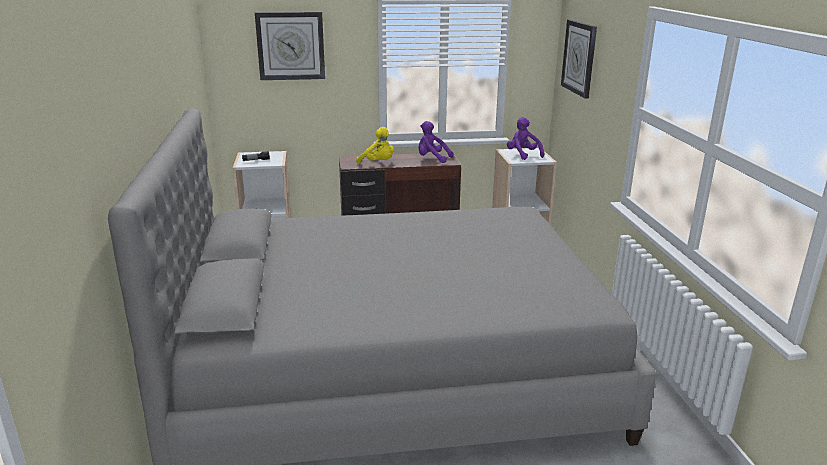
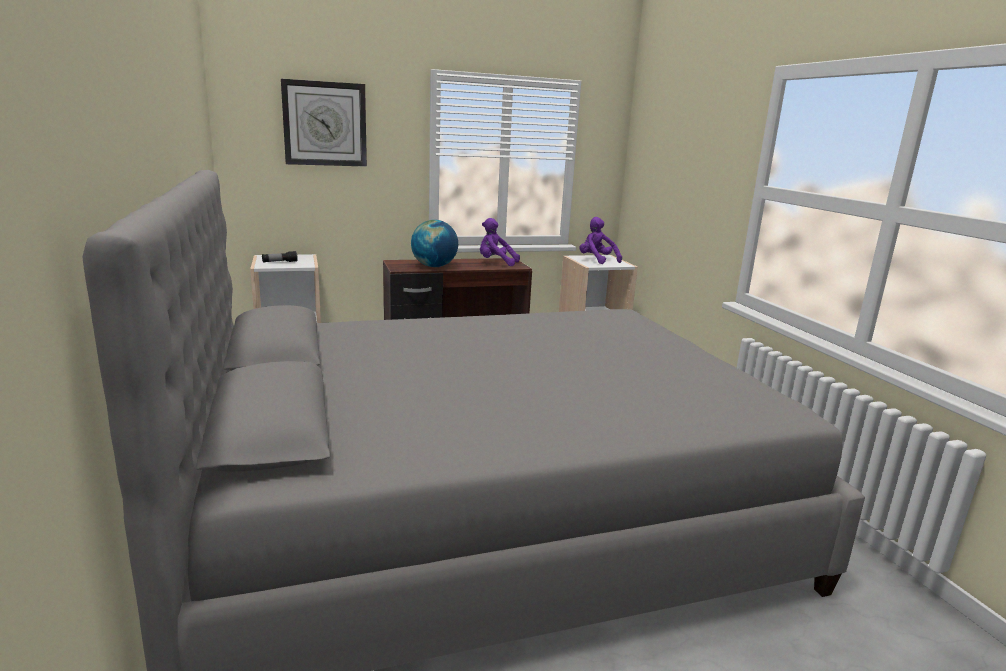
camera: 10 degrees left, 5 degrees down
yellow plush toy [356,127,394,164] -> globe [411,220,458,267]
wall clock [561,20,597,98] -> none

